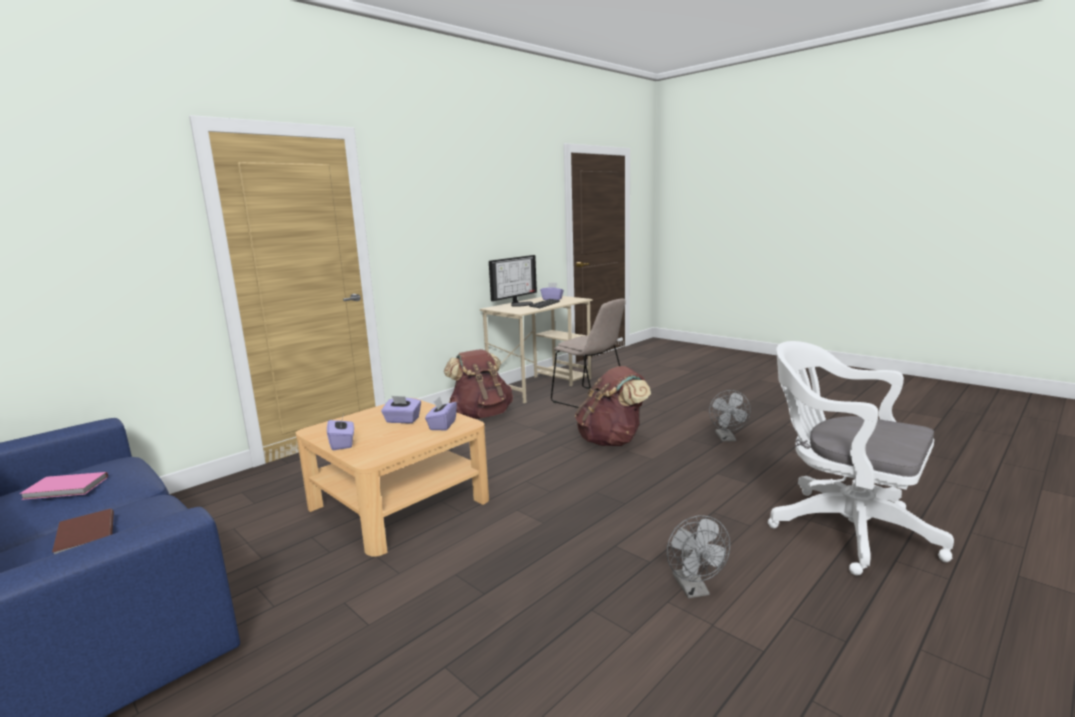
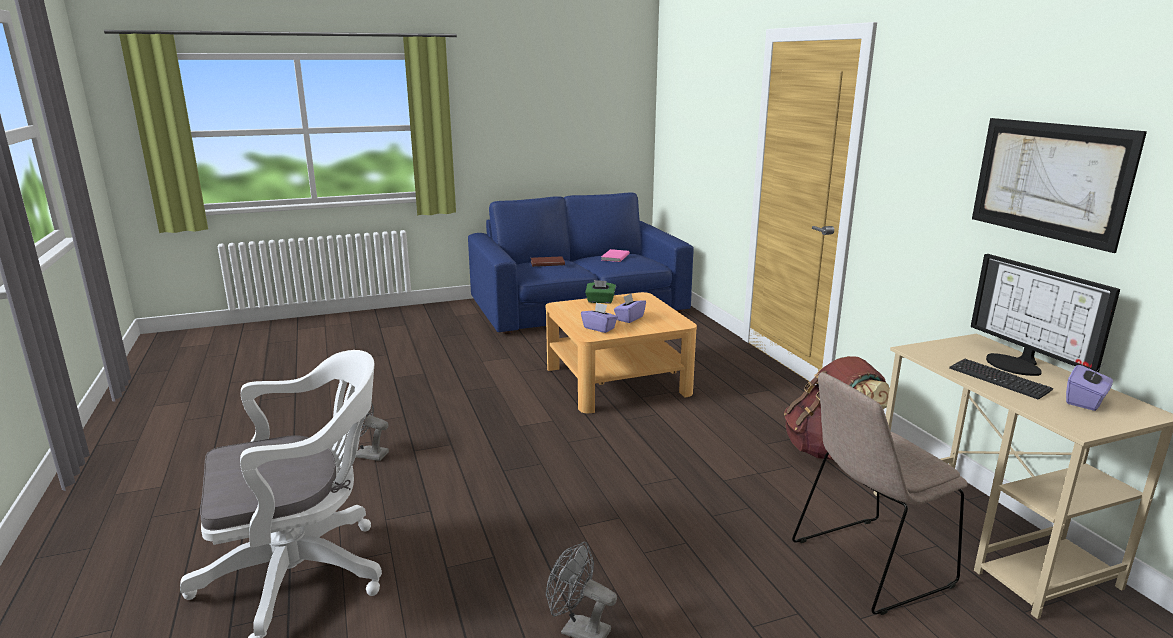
camera: 115 degrees right, 5 degrees up
purple tissue box [327,414,354,450] -> green tissue box [585,280,616,304]
brown backpack [575,366,651,446] -> none
none -> picture [972,118,1147,253]

